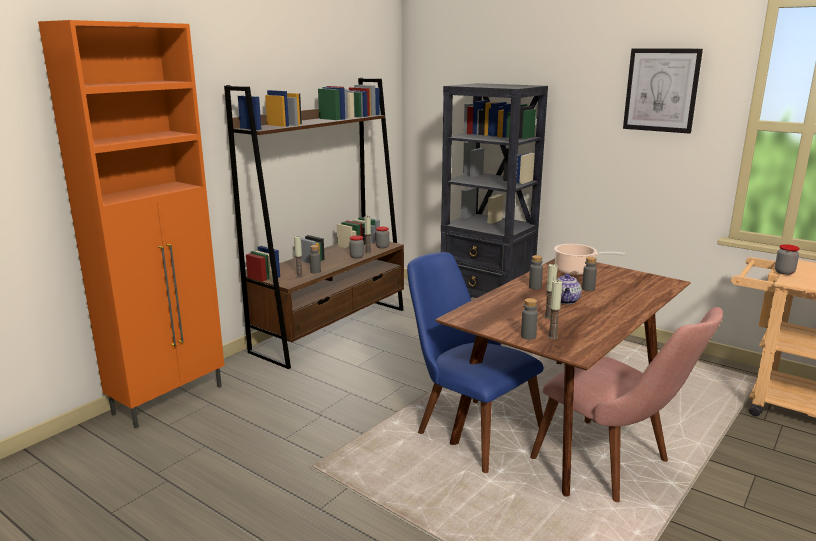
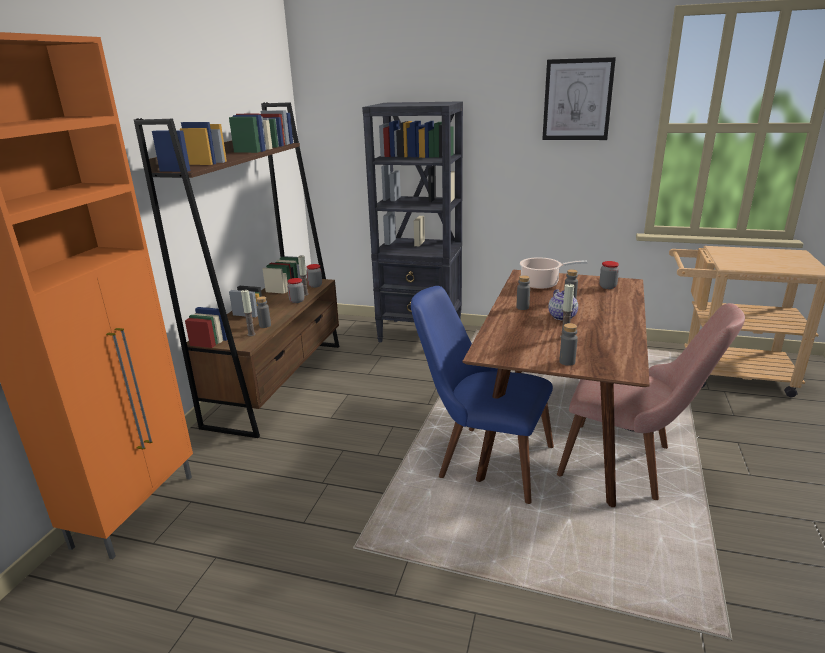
camera: 20 degrees left, 5 degrees up
candle [548,280,562,339] -> none
jar [775,244,800,275] -> jar moved to [599,261,619,289]

